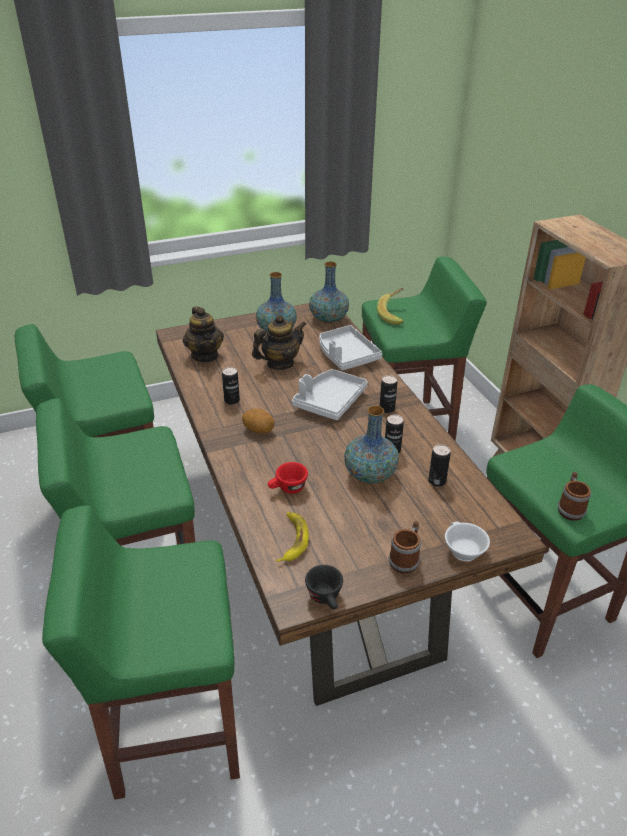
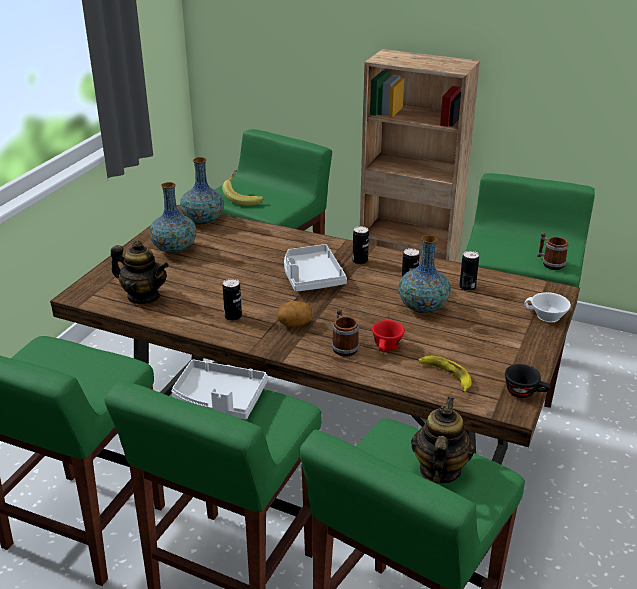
camera: 45 degrees left, 5 degrees down
teapot [252,315,306,370] -> teapot moved to [411,397,475,484]
grey tray [319,325,382,370] -> grey tray moved to [171,360,268,419]
mug [388,521,421,574] -> mug moved to [331,309,360,357]

